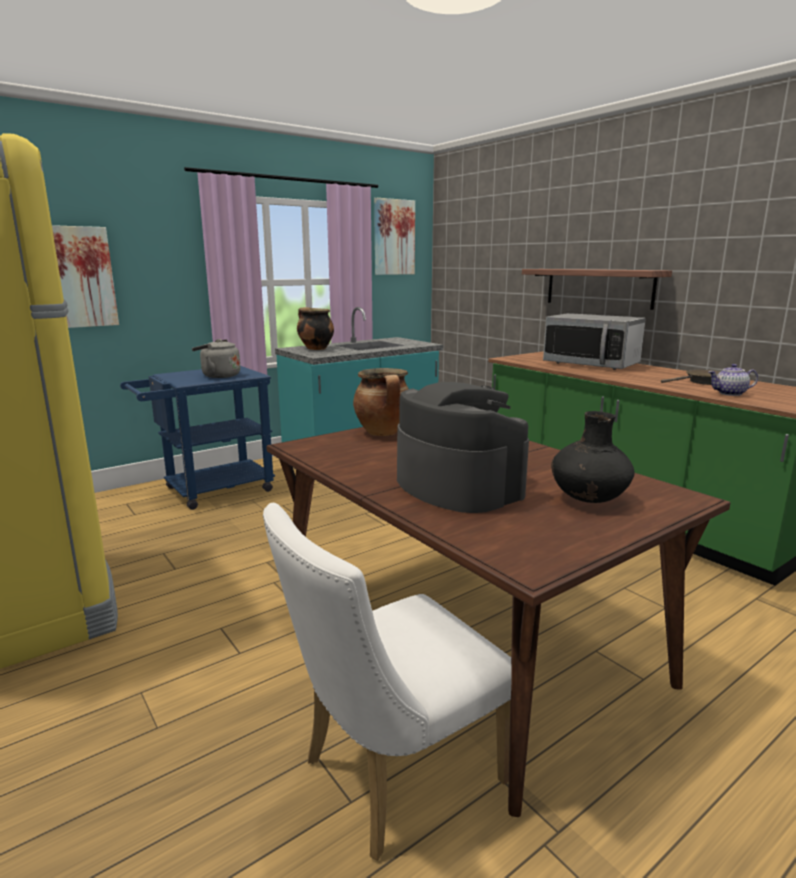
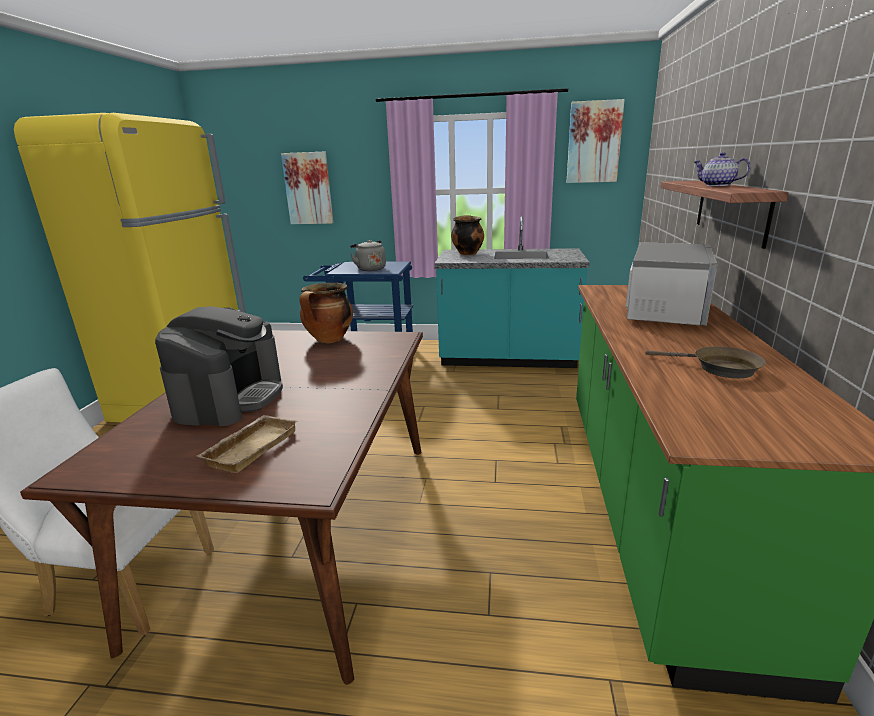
camera: 45 degrees right, 5 degrees up
microwave [543,313,646,370] -> microwave turned 150 degrees counterclockwise [626,242,717,326]
black vase [551,411,635,503] -> beige tray [196,415,298,473]
teapot [709,364,758,396] -> teapot moved to [694,152,751,186]

